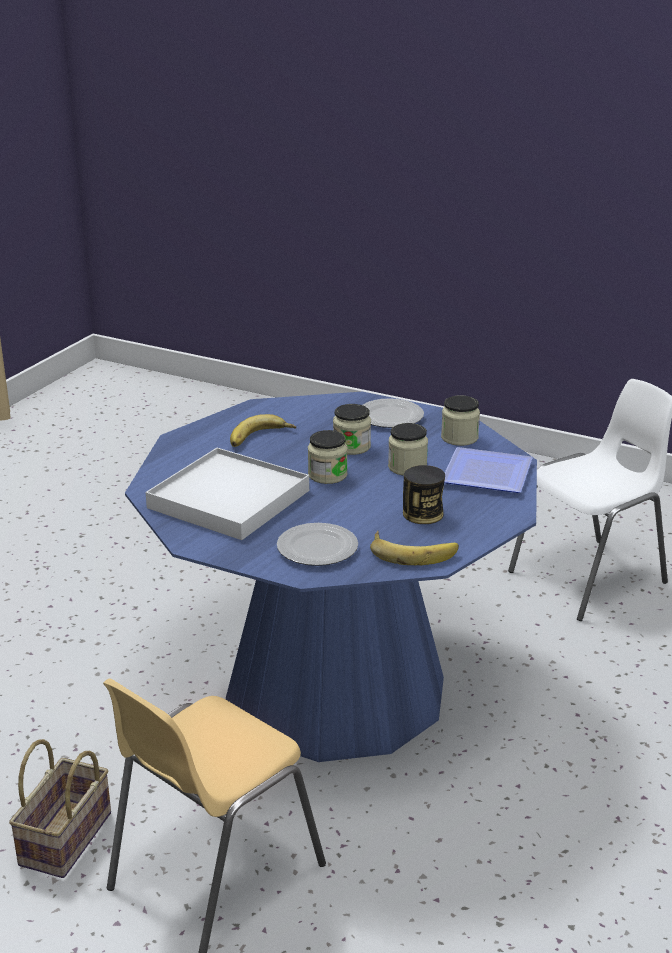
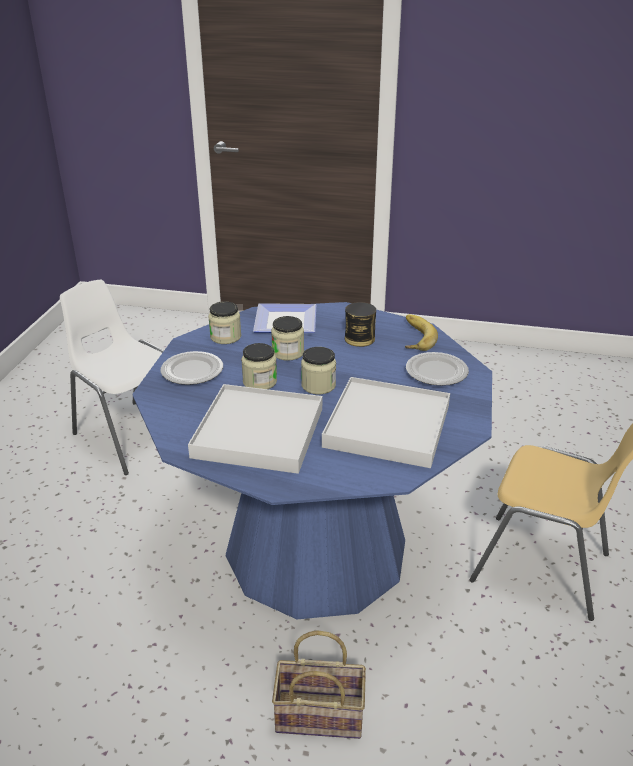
camera: 105 degrees left, 5 degrees up
basket [9,739,111,878] -> basket moved to [272,630,366,739]
banana [230,414,296,447] -> white tray [188,384,322,474]

